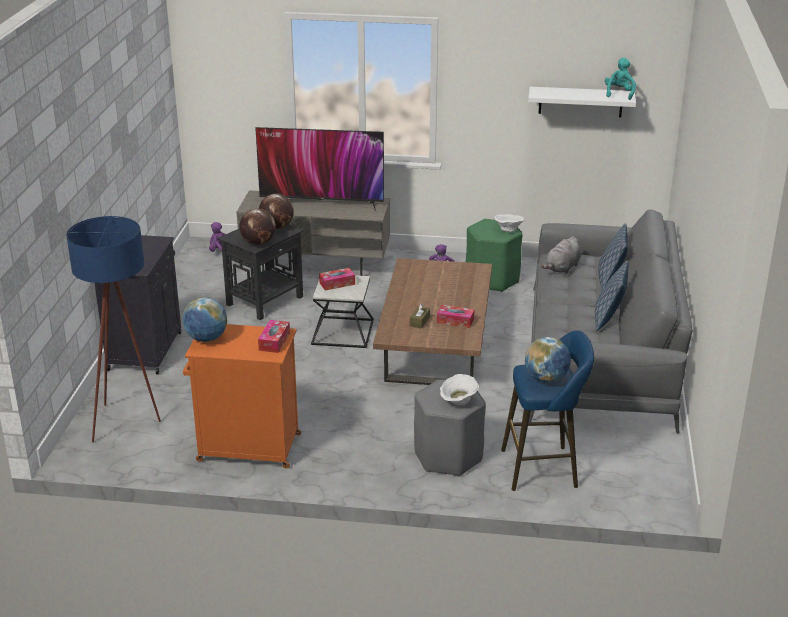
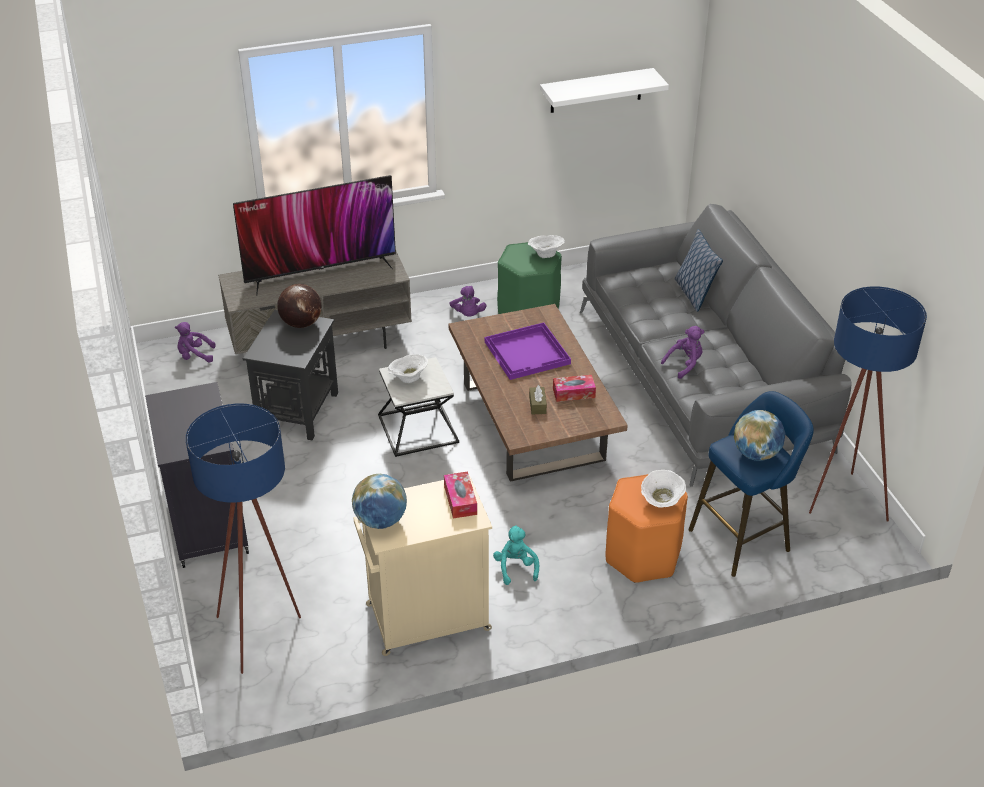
camera: 25 degrees left, 10 degrees up
orange cabinet [183,324,301,469] -> beige cabinet [354,475,492,656]
globe [239,209,276,245] -> none
tissue box [319,268,355,291] -> white bowl [388,354,428,383]
grey stool [414,380,486,477] -> orange stool [606,474,688,583]
grey plush toy [541,236,581,274] -> none
pillow [595,260,629,331] -> none
turquoise plush toy [605,57,636,100] -> turquoise plush toy moved to [493,525,539,585]
none -> purple tray [485,322,571,380]
none -> purple plush toy [661,326,704,379]
none -> blue floor lamp [809,286,927,522]

